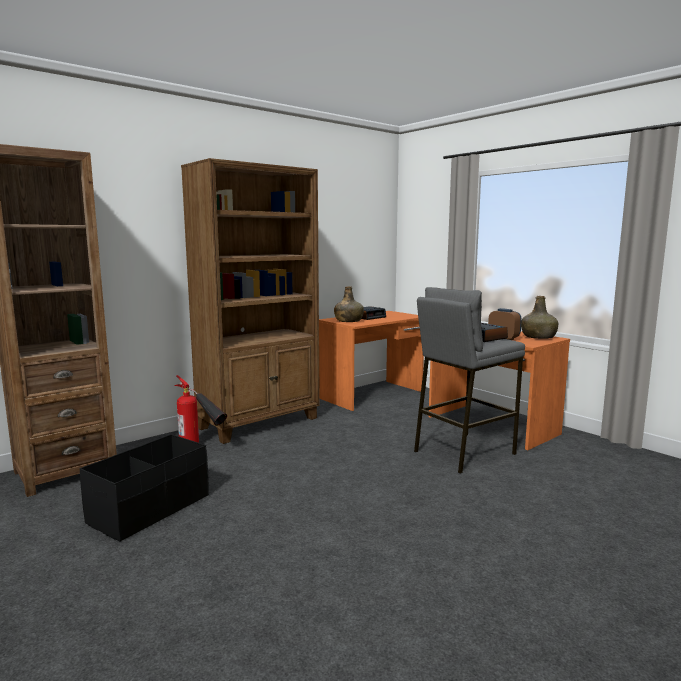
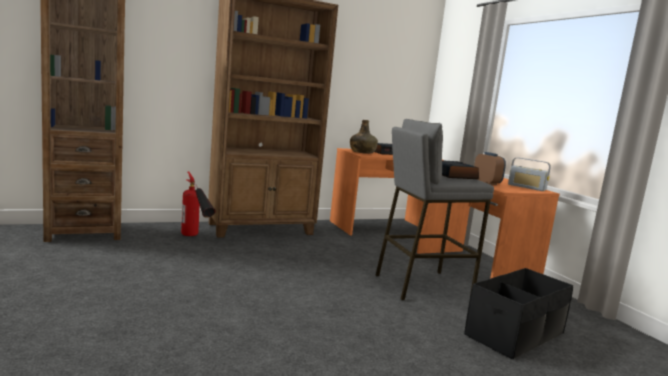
camera: 15 degrees right, 0 degrees up
black storage box [79,434,209,542] -> black storage box moved to [464,268,573,359]
green bottle [521,296,558,339] -> radio [508,158,551,191]

